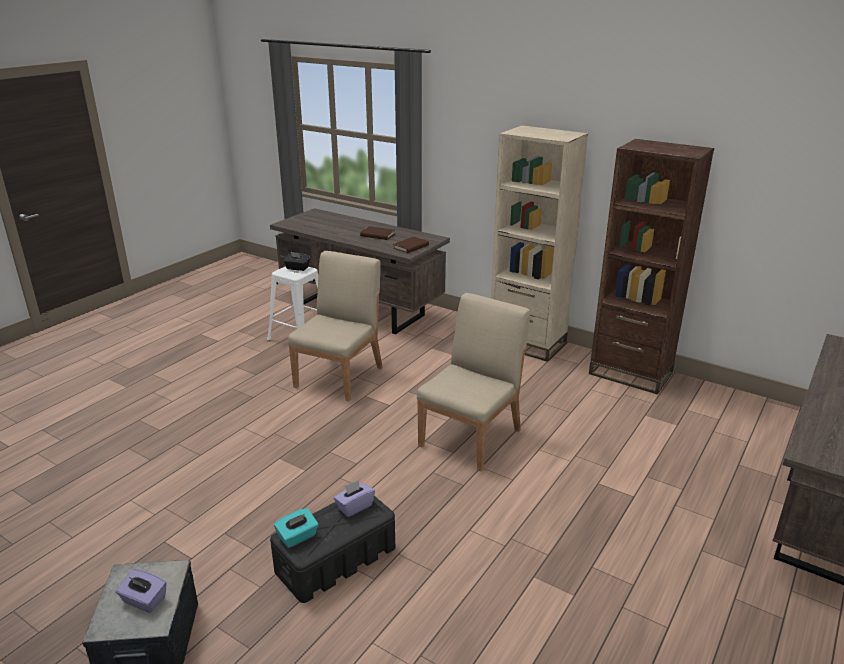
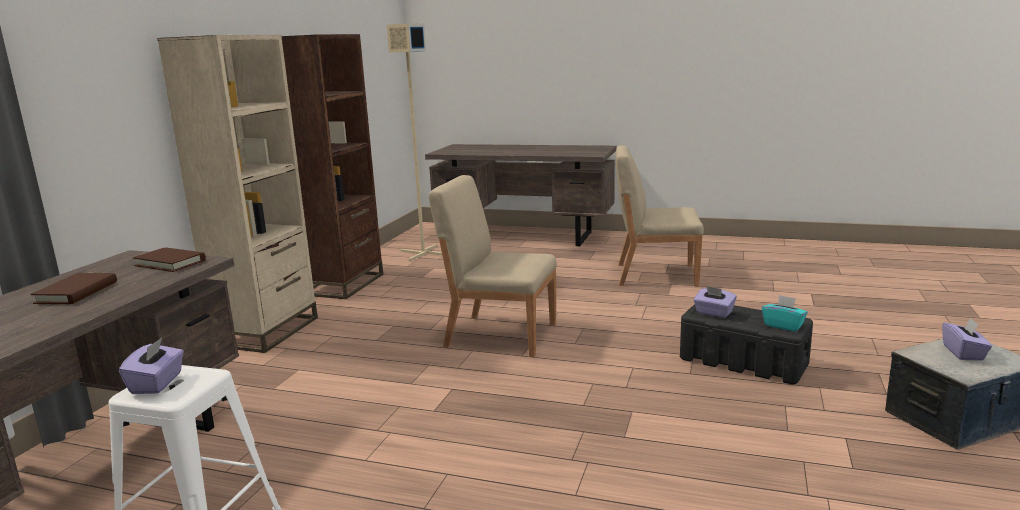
camera: 105 degrees left, 10 degrees down
black tissue box [284,251,310,271] -> purple tissue box [119,337,184,394]
beige chair [288,251,382,401] -> beige chair moved to [616,145,704,287]
none -> beige floor lamp [387,24,442,261]

